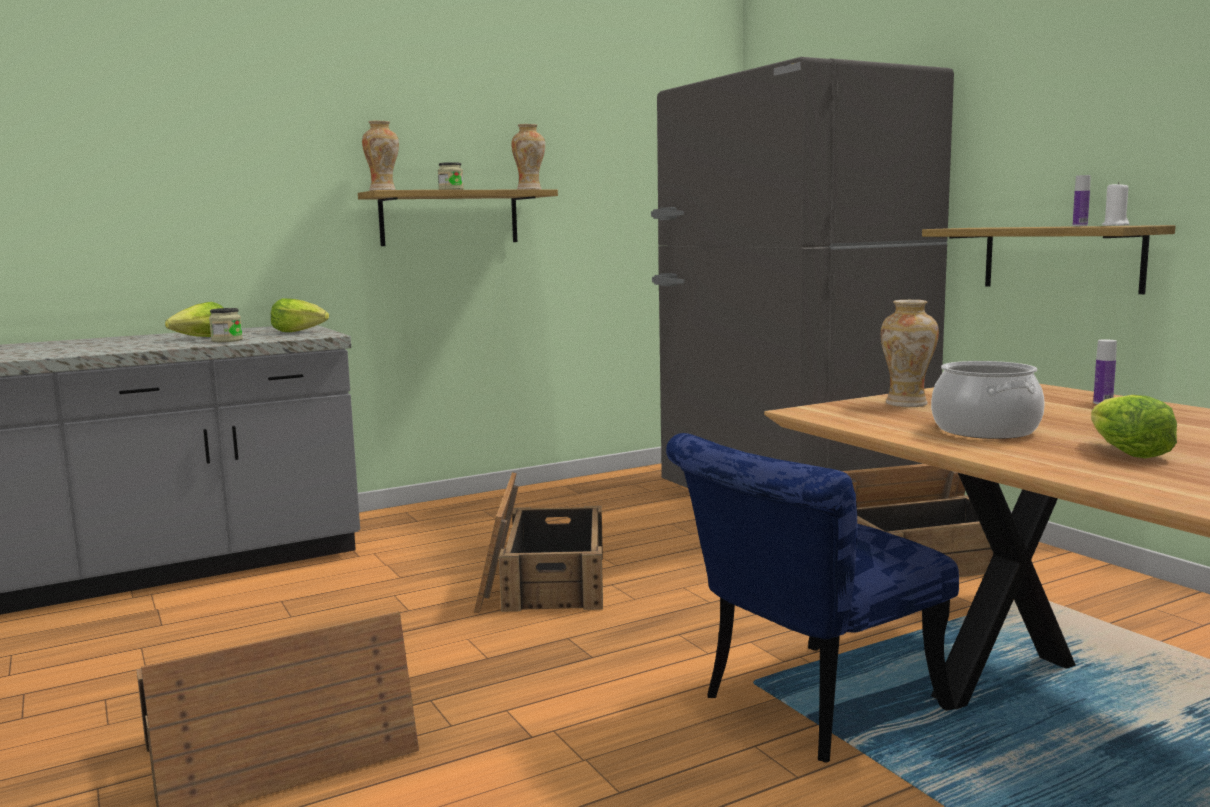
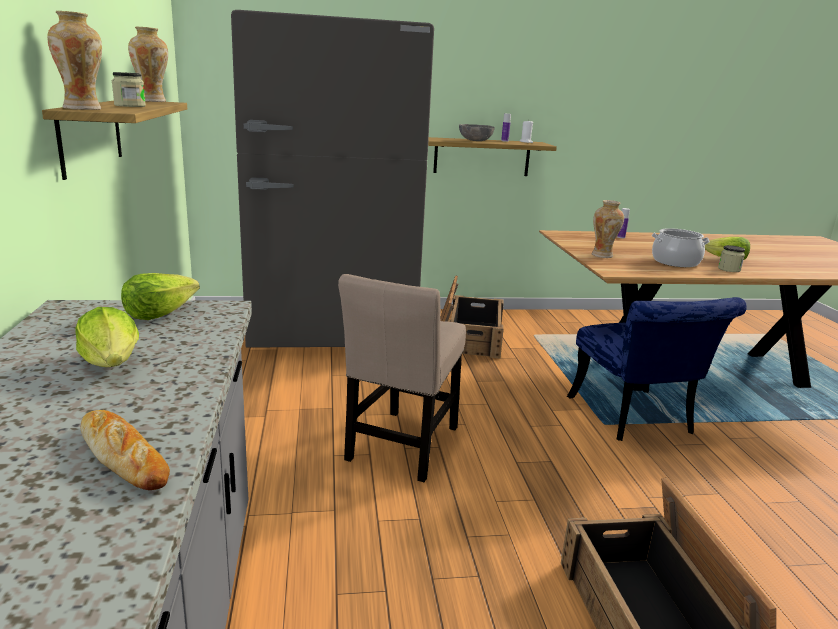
camera: 70 degrees left, 10 degrees up
jar [209,308,243,342] -> jar moved to [718,245,745,272]
crate [474,472,603,613] -> beige chair [338,274,466,482]
none -> bread [80,410,170,490]
none -> grey bowl [459,124,495,141]

